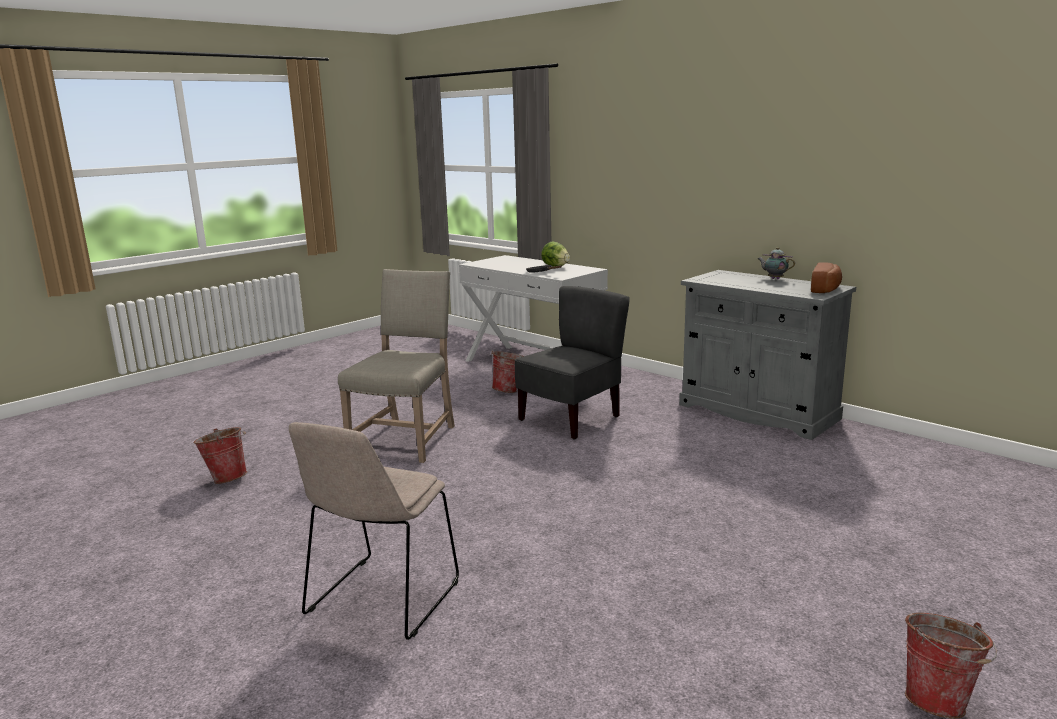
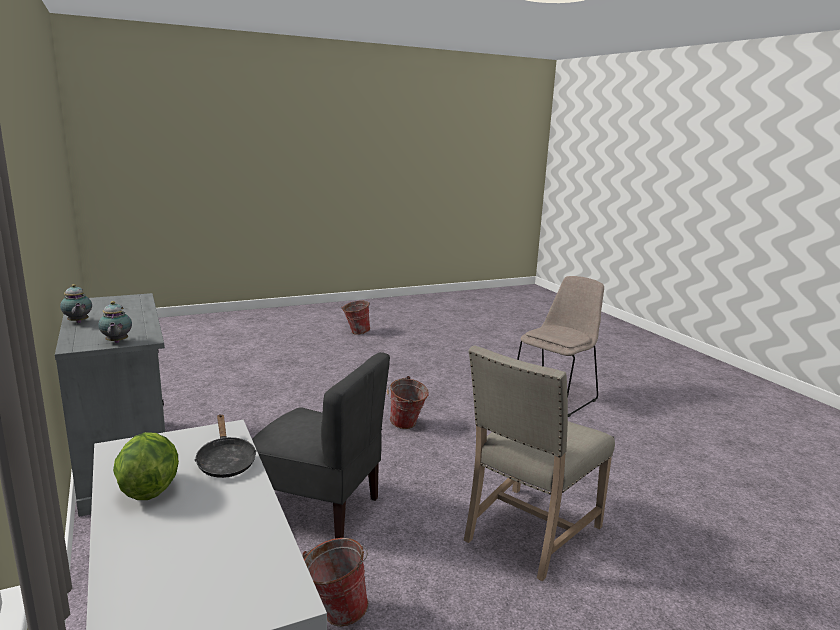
camera: 160 degrees left, 0 degrees up
bucket [194,427,247,484] -> bucket moved to [387,376,429,429]
grey chair [515,286,630,440] -> grey chair turned 135 degrees counterclockwise [252,352,390,539]
bread [811,262,842,293] -> none
none -> teapot [98,301,132,343]

